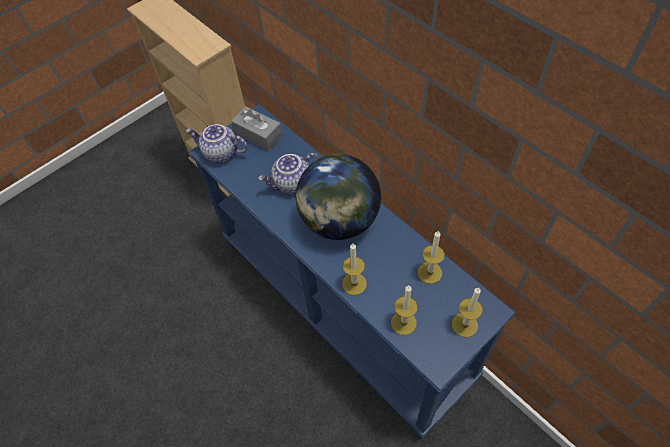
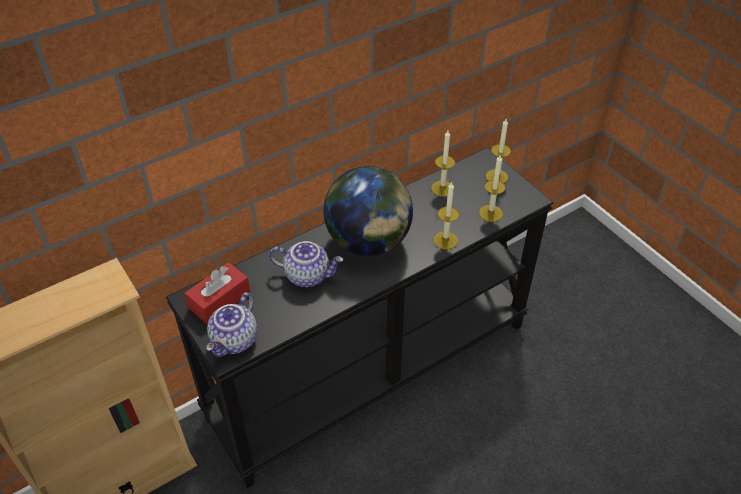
camera: 85 degrees left, 10 degrees down
blue console table [189,104,516,440] -> black console table [166,147,554,488]
grey tissue box [231,106,283,151] -> red tissue box [184,262,250,324]
teapot [258,153,320,194] -> teapot turned 60 degrees counterclockwise [269,241,343,287]

